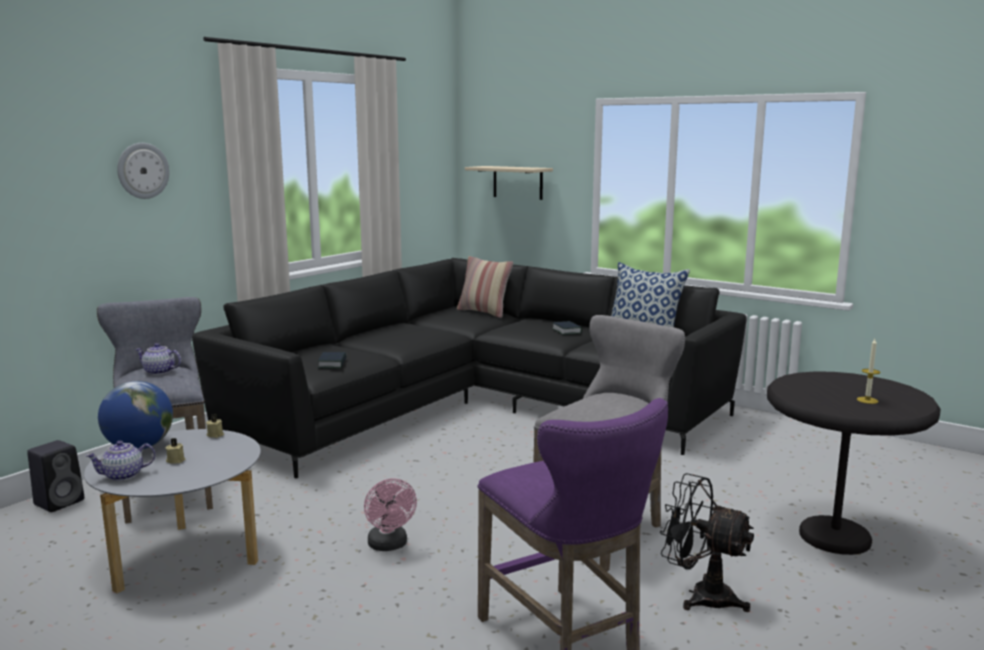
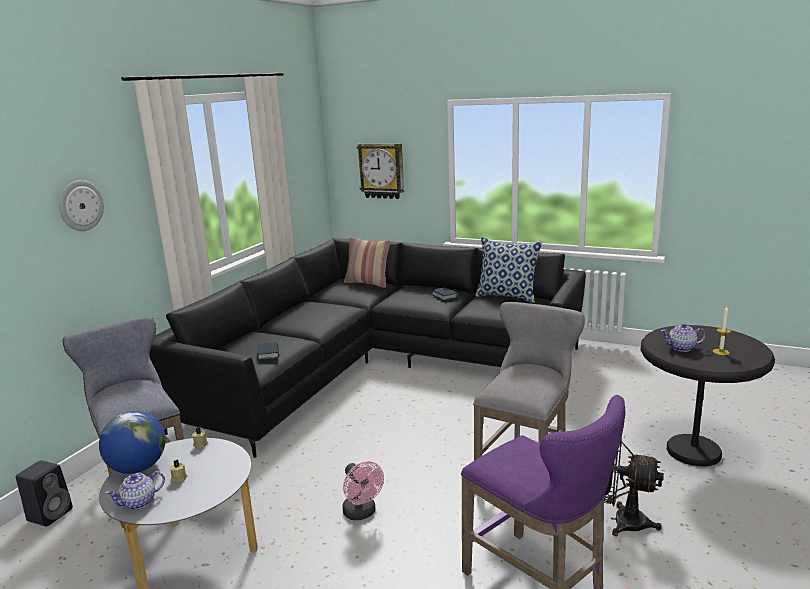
camera: 10 degrees left, 5 degrees up
teapot [135,343,181,375] -> teapot moved to [661,324,706,352]
beige shelf [465,166,553,200] -> wall clock [357,144,404,199]

